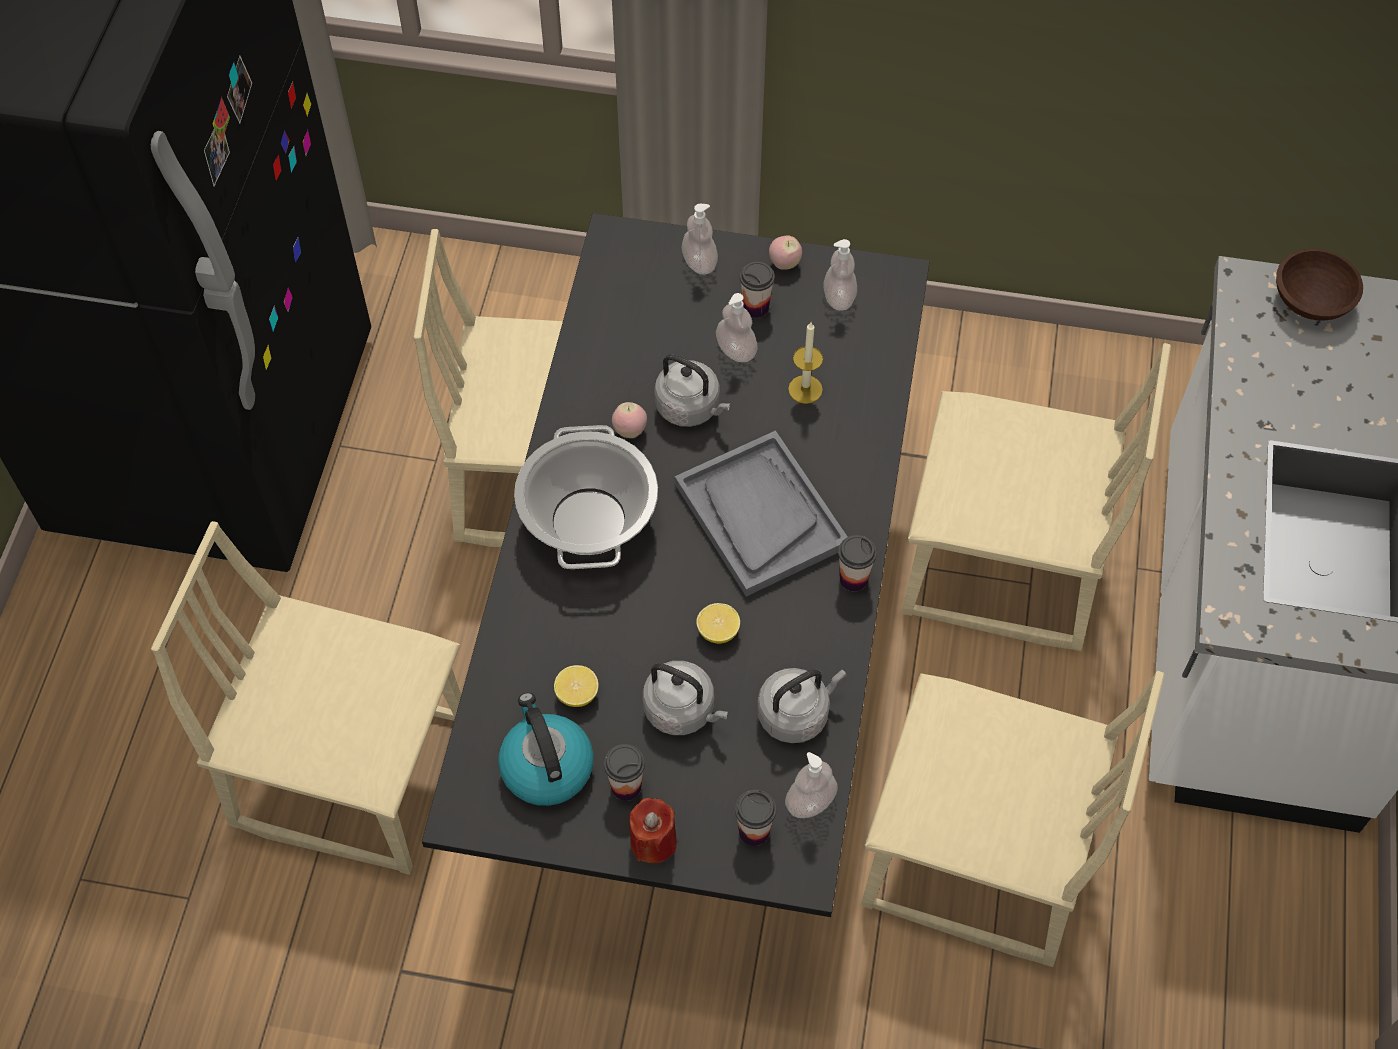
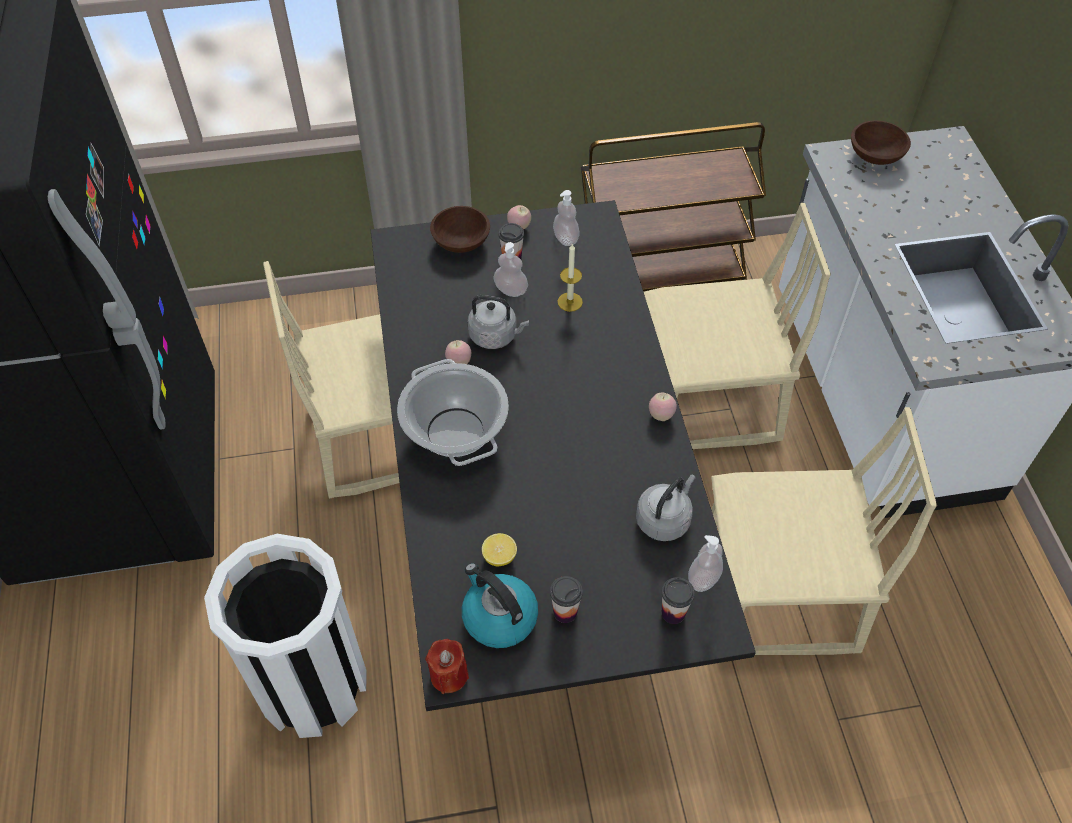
camera: 20 degrees left, 5 degrees down
beige chair [151,521,461,875] -> white trash can [204,534,367,738]
red candle [629,798,677,863] -> red candle moved to [425,639,469,694]
grey kettle [643,661,728,735] -> none
grey tray [675,430,847,597] -> none
soap dispenser [682,204,718,275] -> brown bowl [430,206,490,253]
lemon [696,603,740,644] -> none
cup [838,535,877,592] -> apple [649,393,677,421]
none -> brown cart [581,122,766,292]

